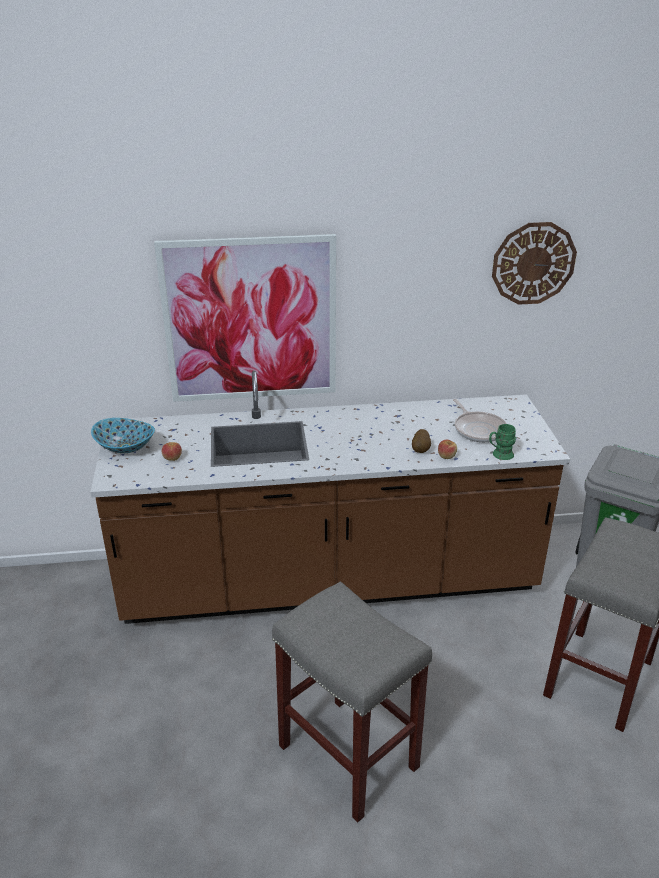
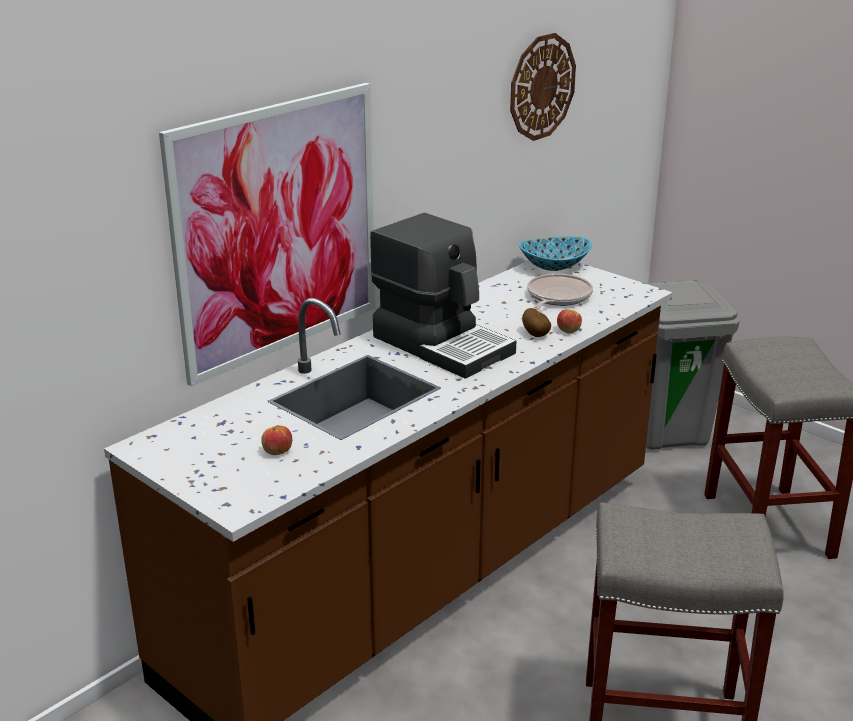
camera: 40 degrees left, 5 degrees down
bowl [91,418,155,453] -> bowl moved to [519,236,592,271]
frying pan [453,399,507,442] -> frying pan turned 90 degrees counterclockwise [527,274,593,310]
green mug [489,424,516,460] -> none
none -> coffee machine [370,213,516,379]

